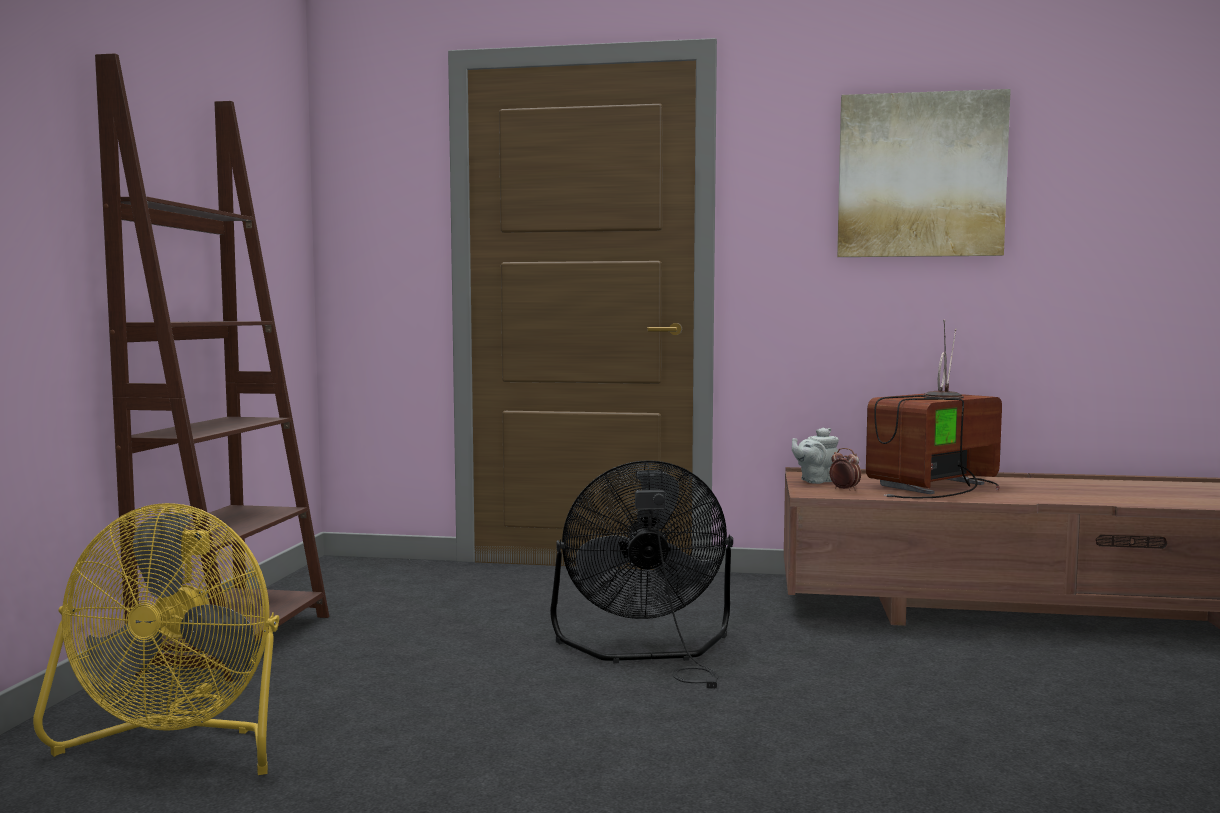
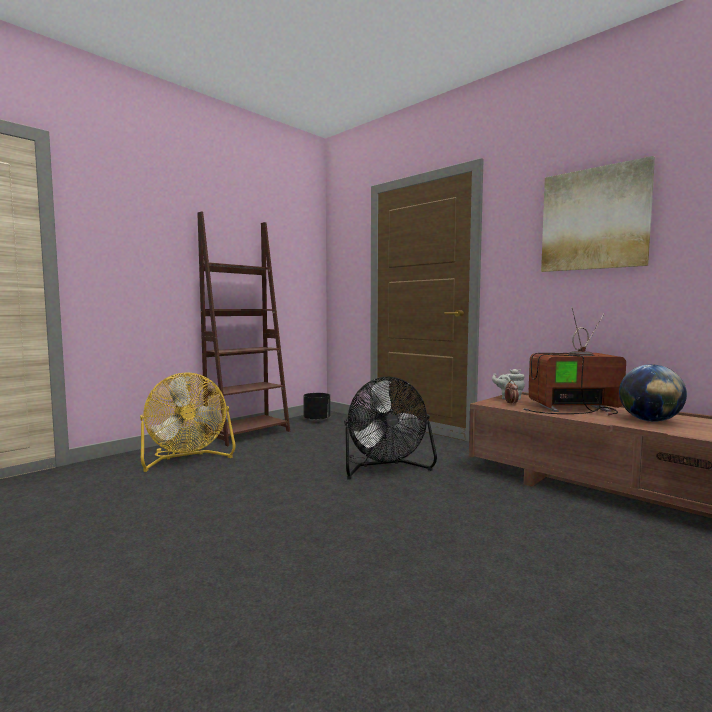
camera: 35 degrees right, 0 degrees up
yellow fan [33,503,279,775] -> yellow fan turned 75 degrees counterclockwise [140,373,235,472]
black fan [550,460,733,689] -> black fan turned 135 degrees clockwise [344,377,437,480]
none -> black planter [303,393,330,422]
none -> globe [619,364,687,422]

